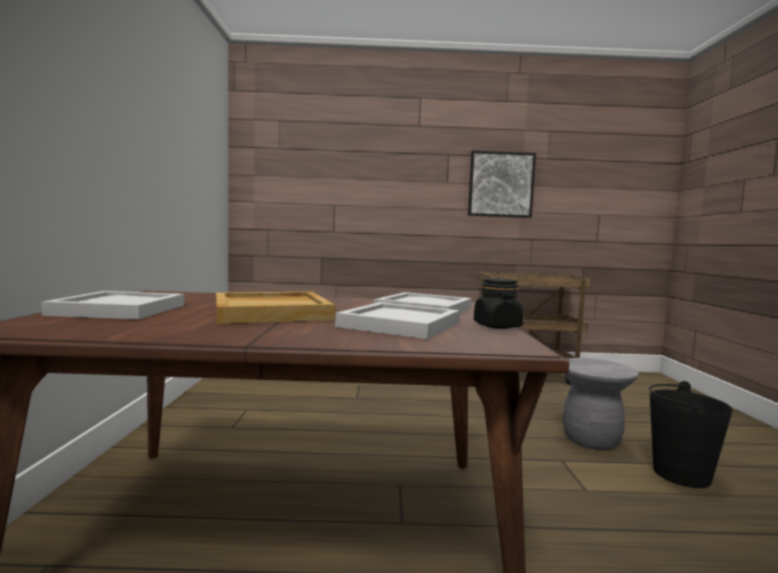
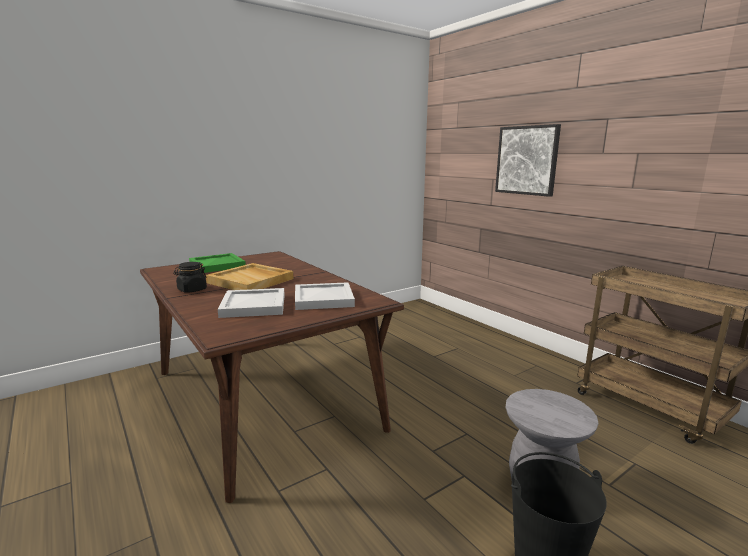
camera: 55 degrees right, 10 degrees up
white tray [41,291,184,319] -> green tray [189,253,246,273]
picture [468,151,536,218] -> picture moved to [495,124,561,197]
black jar [474,278,524,329] -> black jar moved to [173,262,207,293]

